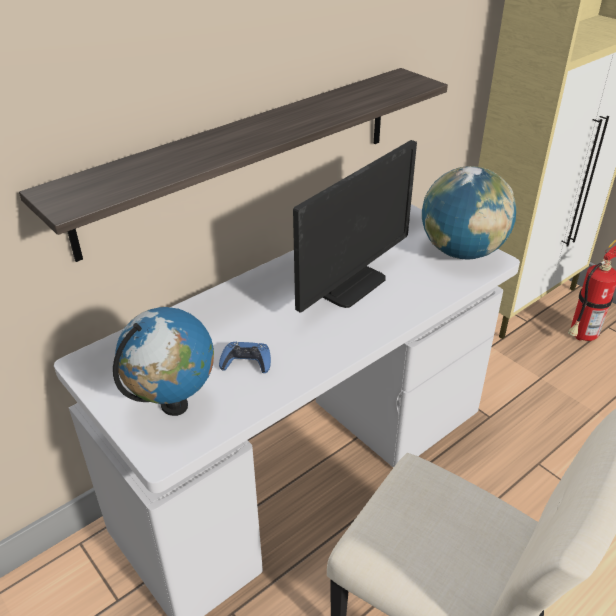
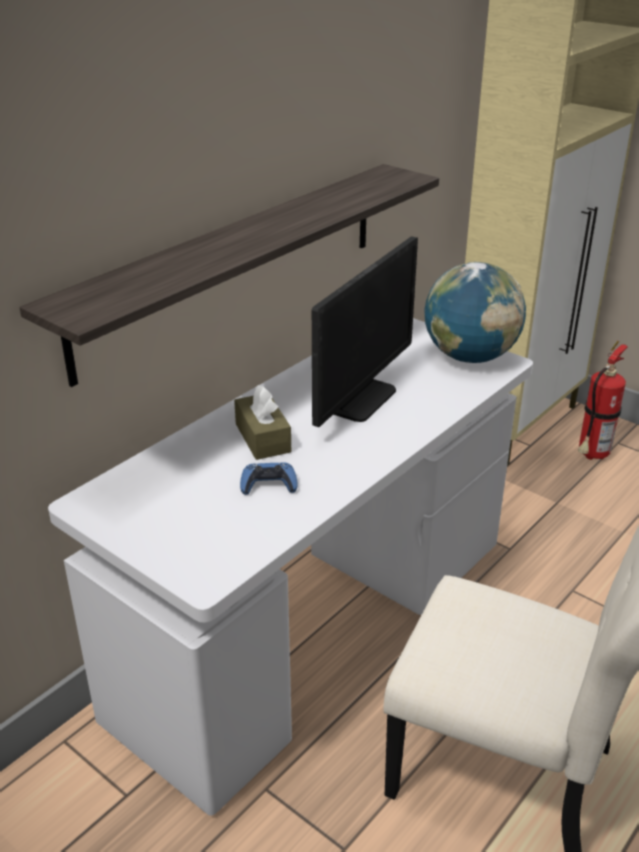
camera: 10 degrees left, 5 degrees down
globe [113,307,214,416] -> none
none -> brown tissue box [234,385,291,460]

